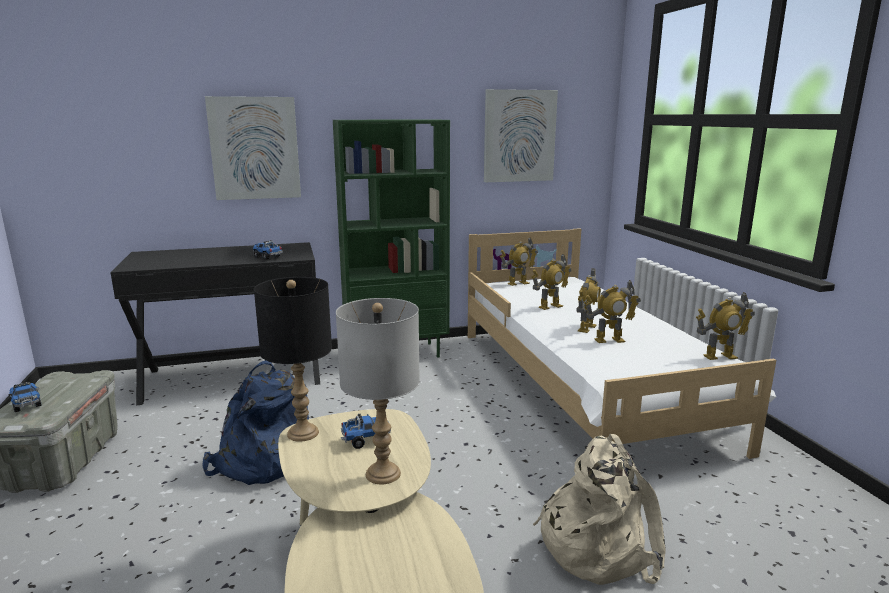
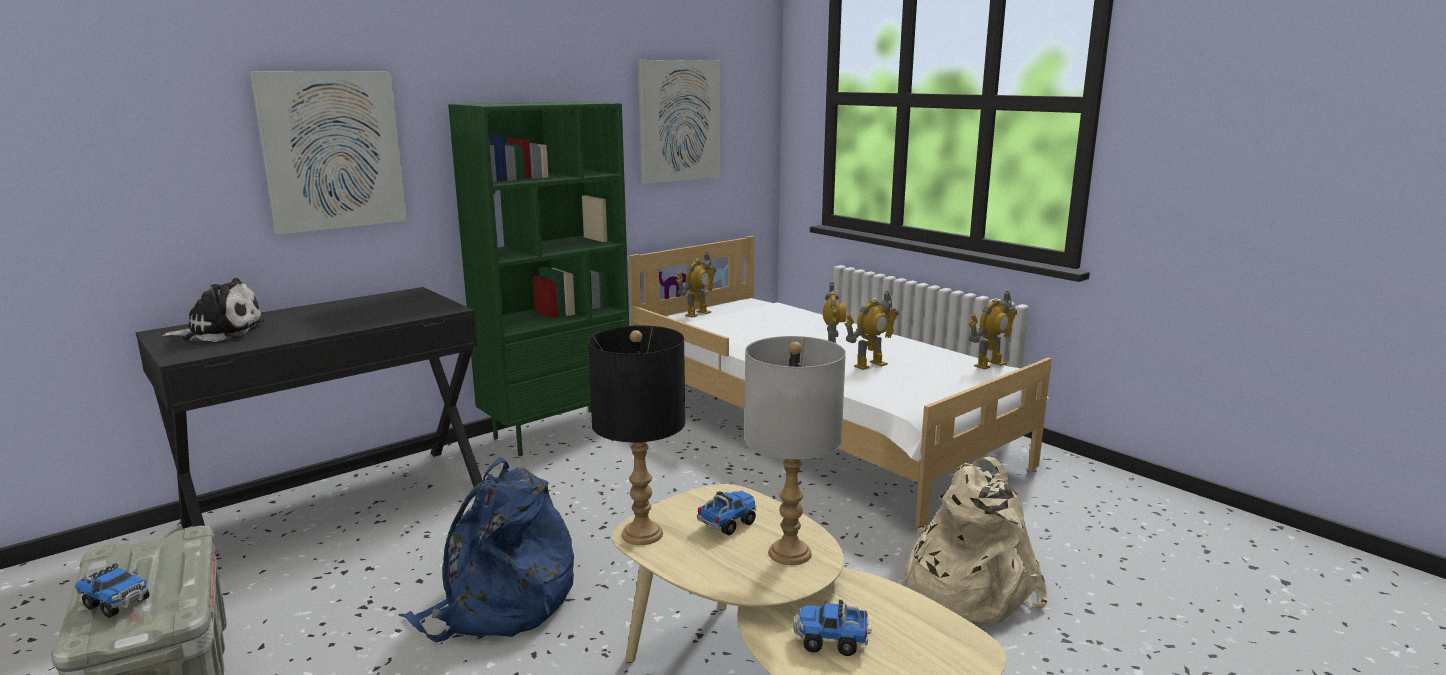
camera: 25 degrees left, 0 degrees up
toy truck [253,240,282,260] -> toy truck moved to [793,600,872,656]
toy robot [532,254,571,310] -> none
none -> plush toy [162,278,264,342]

